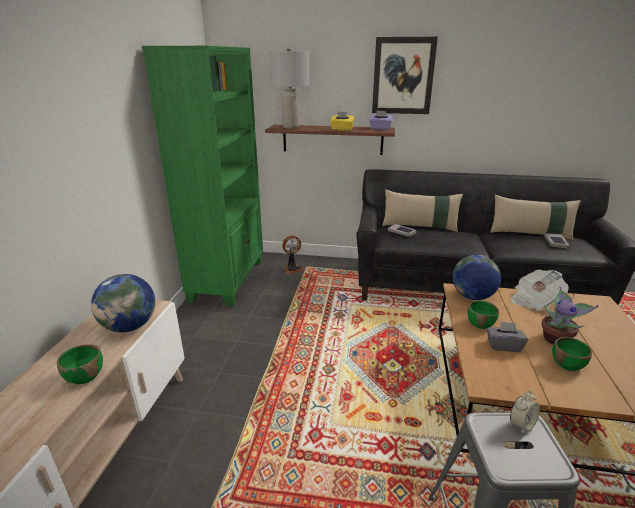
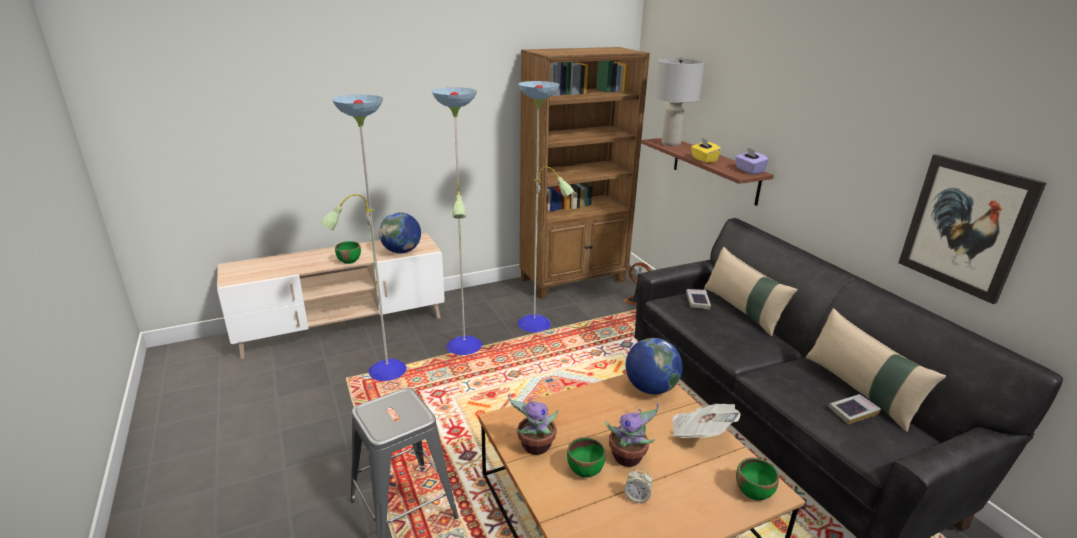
camera: 55 degrees right, 0 degrees up
green bookcase [142,46,263,307] -> brown bookcase [520,47,650,299]
picture [372,37,438,114] -> picture moved to [898,154,1046,304]
green bowl [467,300,499,329] -> green bowl moved to [736,458,779,500]
grey tissue box [487,321,528,352] -> none
alarm clock [510,391,540,433] -> alarm clock moved to [624,468,653,503]
none -> floor lamp [320,81,574,381]
none -> potted plant [508,394,558,455]

